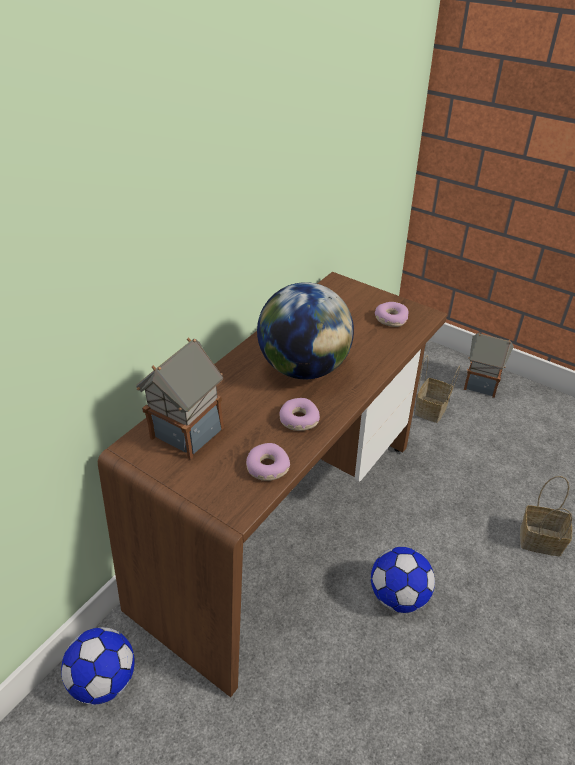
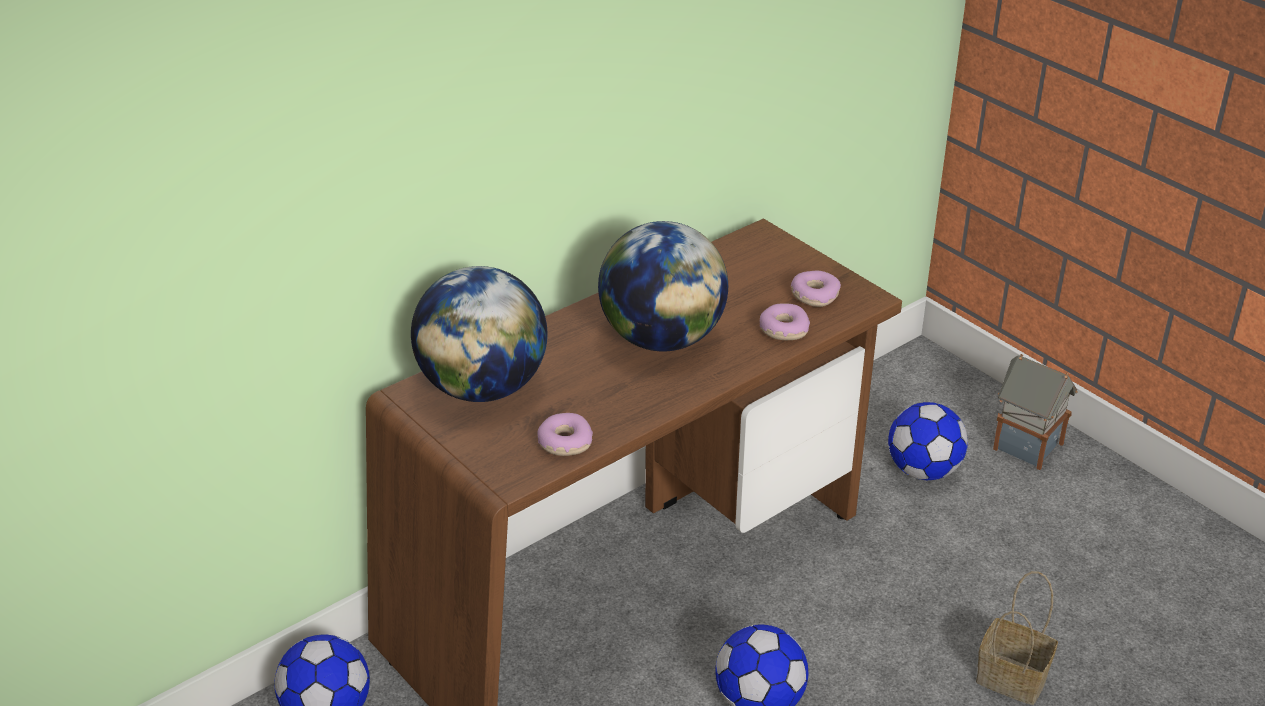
camera: 15 degrees right, 5 degrees down
toy house [136,337,224,460] -> globe [411,266,547,402]
donut [279,398,320,431] -> donut moved to [760,303,810,340]
basket [415,355,460,423] -> football [888,402,968,480]

